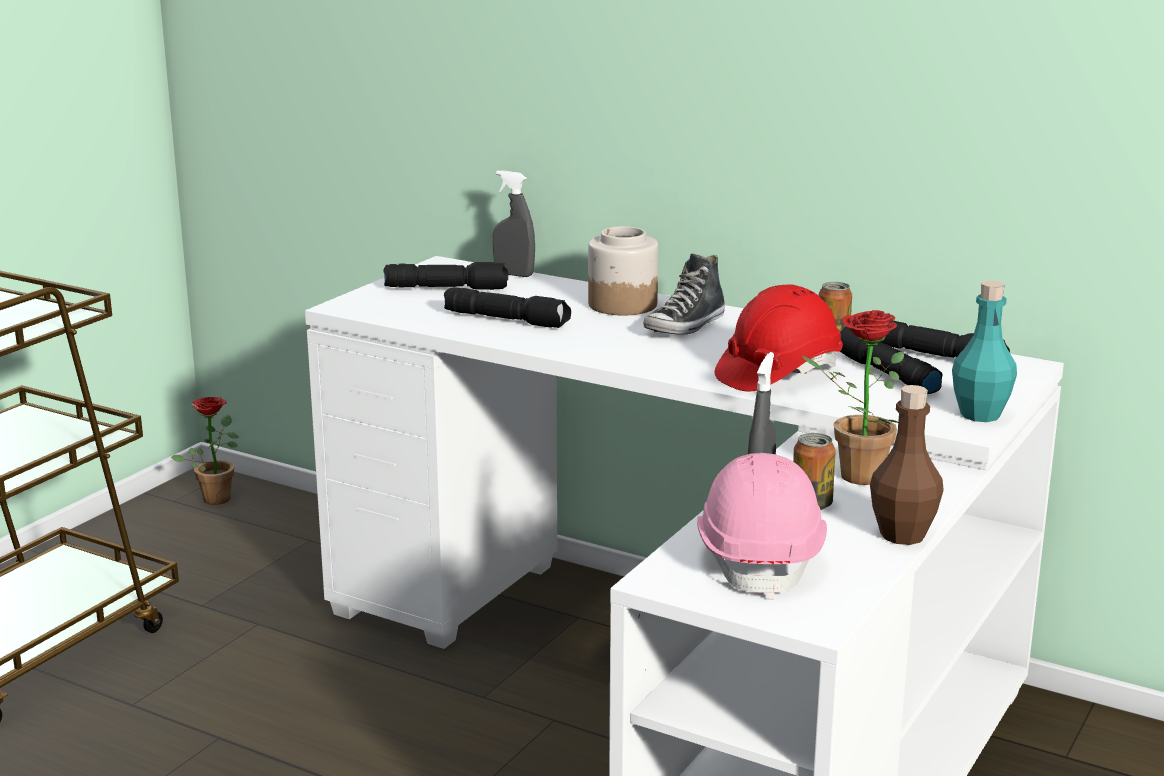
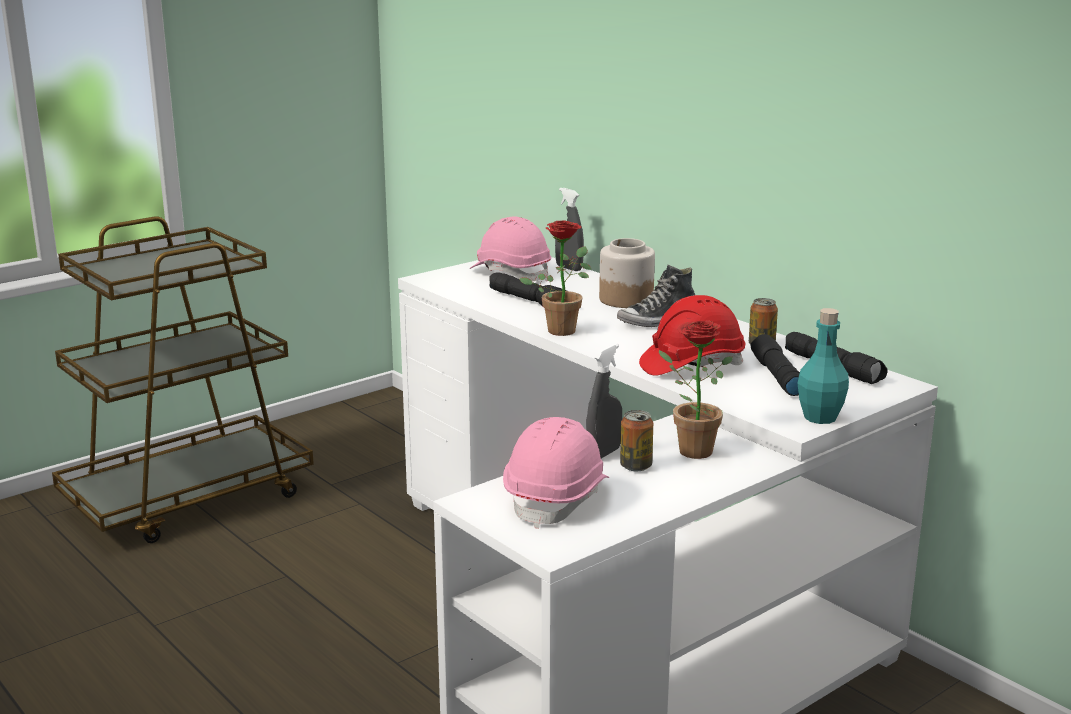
camera: 20 degrees right, 0 degrees up
potted plant [171,397,239,505] -> potted plant moved to [519,221,592,336]
black flashlight [383,262,508,290] -> pink hard hat [469,216,551,281]
brown bottle [870,385,944,545] -> none

